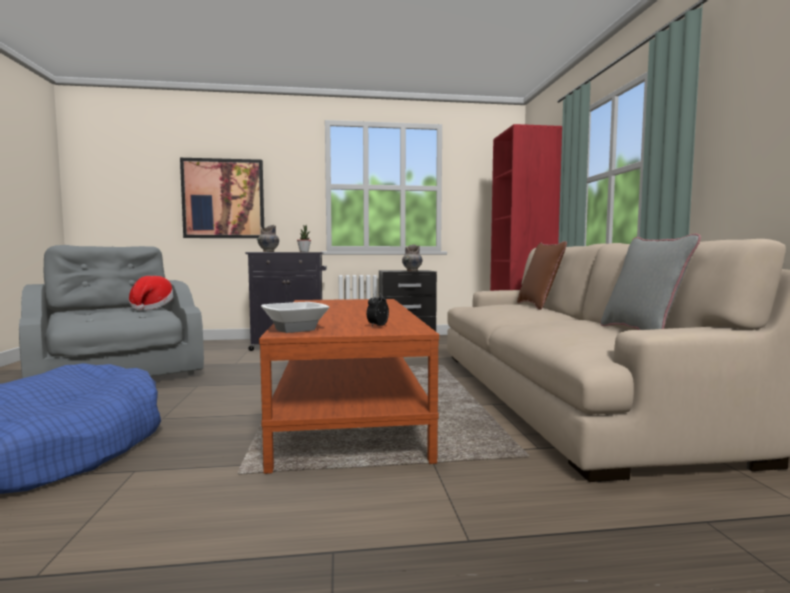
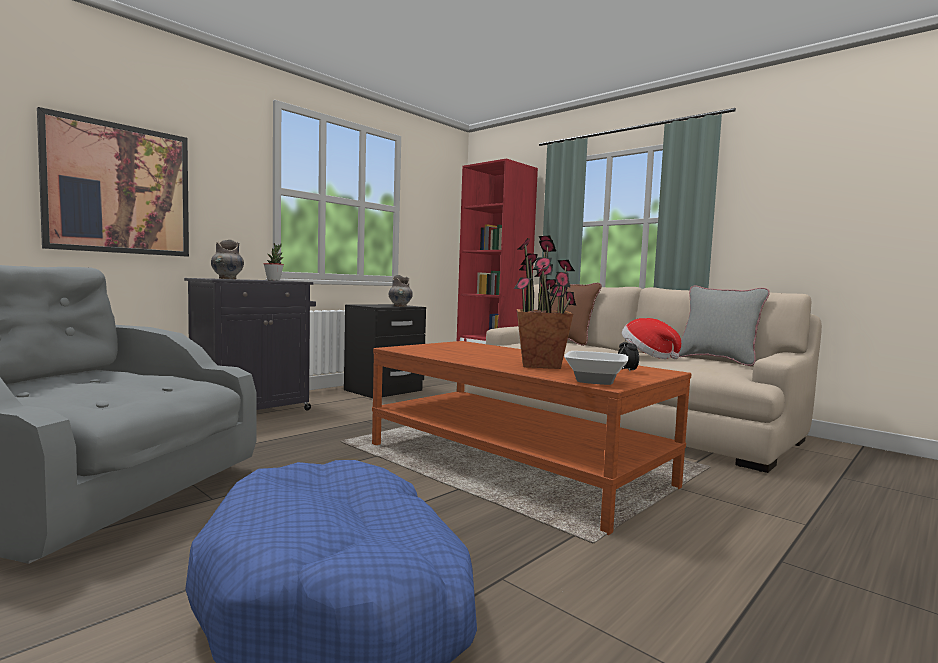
camera: 40 degrees left, 0 degrees up
hat [129,276,173,311] -> hat moved to [622,318,681,359]
none -> potted plant [514,235,576,369]

